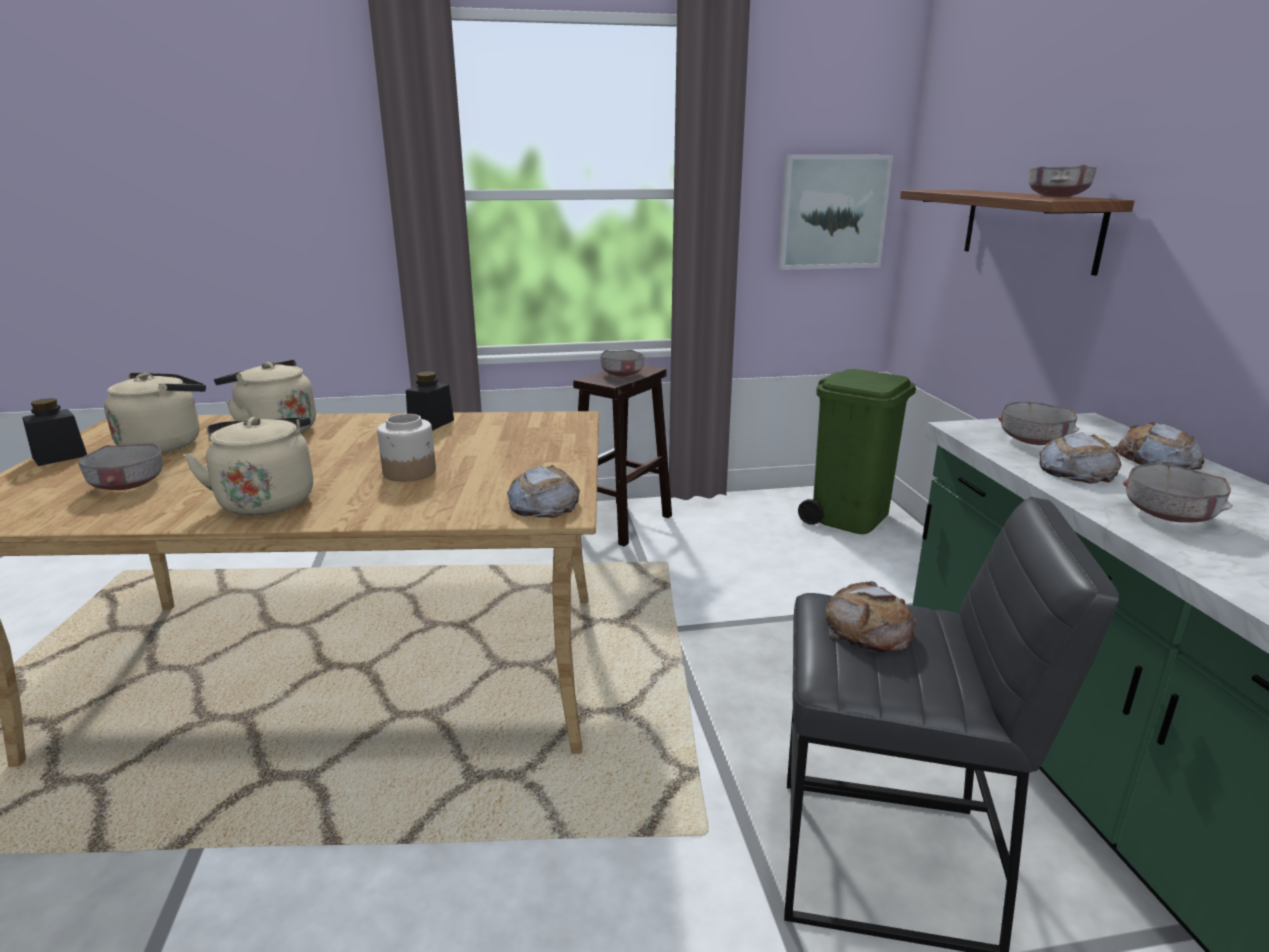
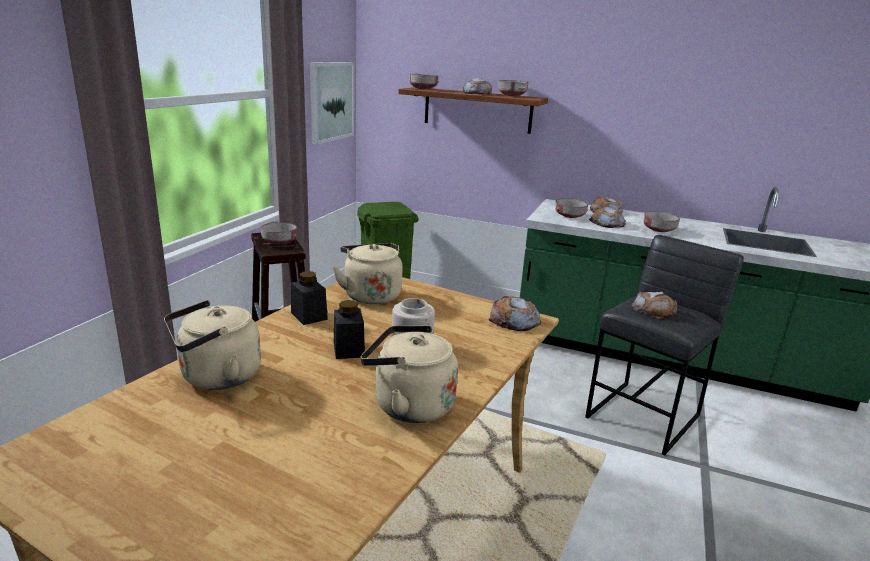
camera: 60 degrees left, 0 degrees up
black jar [22,398,87,466] -> black jar moved to [334,300,365,359]
grey bowl [78,443,163,490] -> grey bowl moved to [408,73,439,89]
beige kettle [104,373,206,453] -> beige kettle moved to [333,243,403,304]
none -> bread [463,77,492,94]

